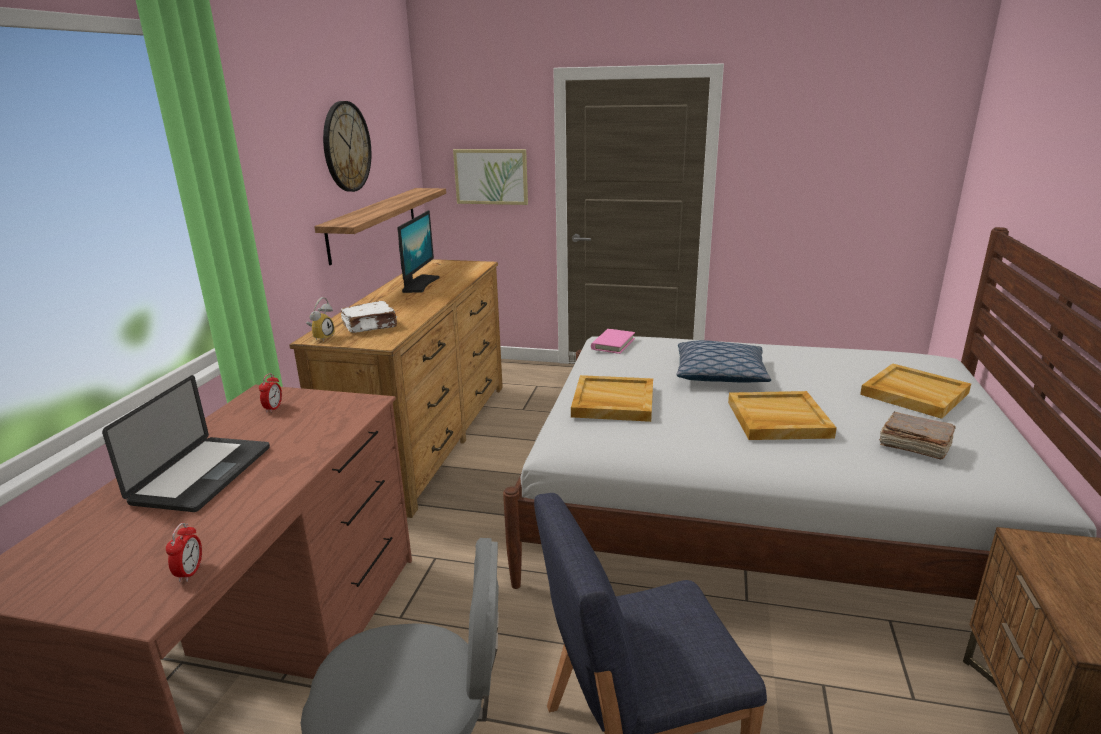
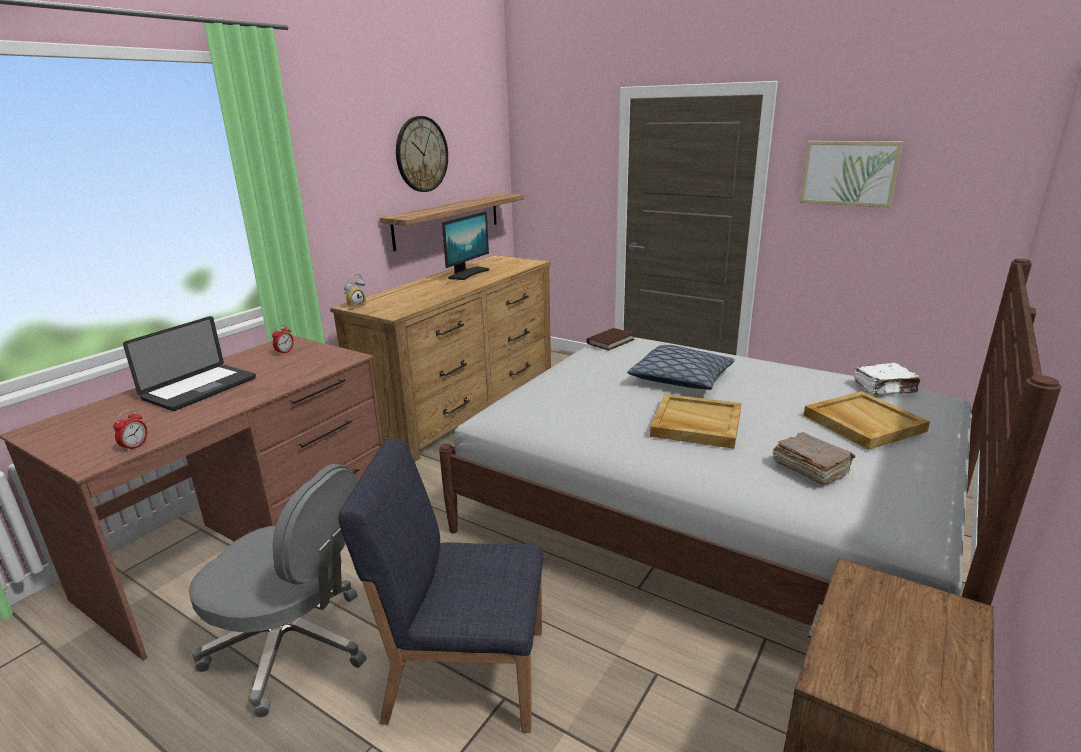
camera: 20 degrees right, 0 degrees up
white book [340,301,397,333] -> white book moved to [854,362,920,395]
picture [453,149,528,205] -> picture moved to [800,141,903,207]
beige tray [571,375,653,422] -> none
pink book [591,329,635,354] -> brown book [587,328,635,350]

